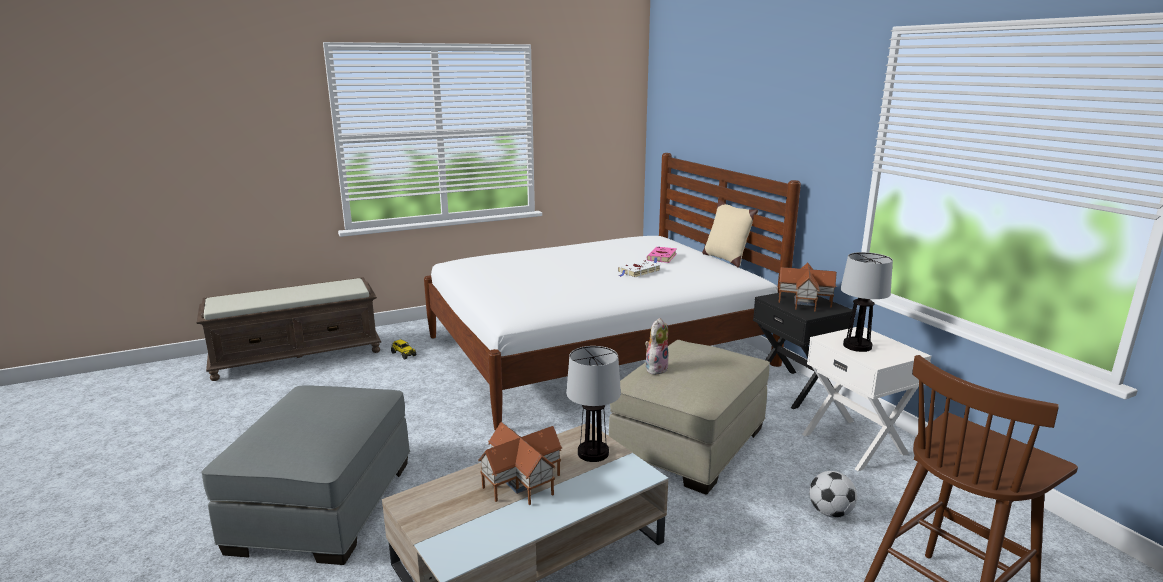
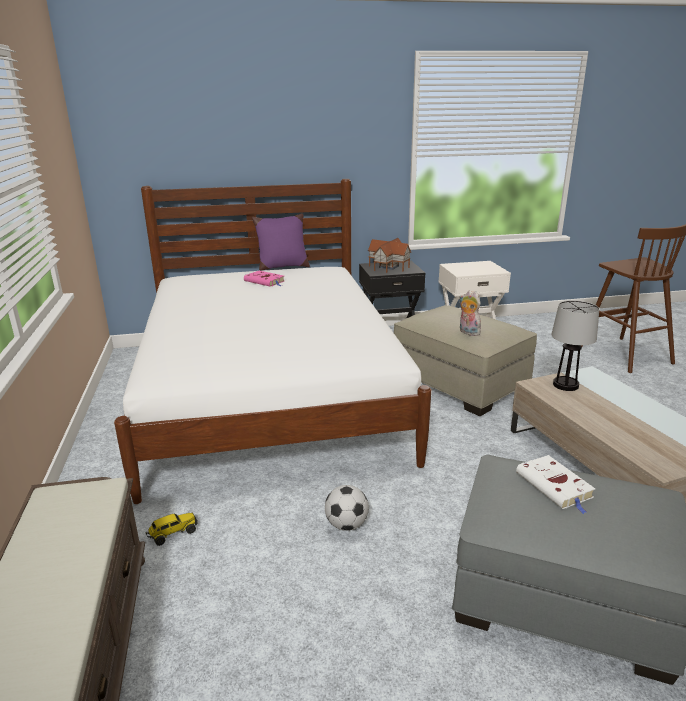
camera: 75 degrees left, 5 degrees up
toy house [478,422,562,505] -> none
white book [618,260,661,278] -> white book moved to [516,455,595,514]
beige pillow [702,200,758,268] -> purple pillow [252,213,310,271]
football [809,471,857,518] -> football moved to [325,485,369,531]
table lamp [841,252,893,352] -> none

